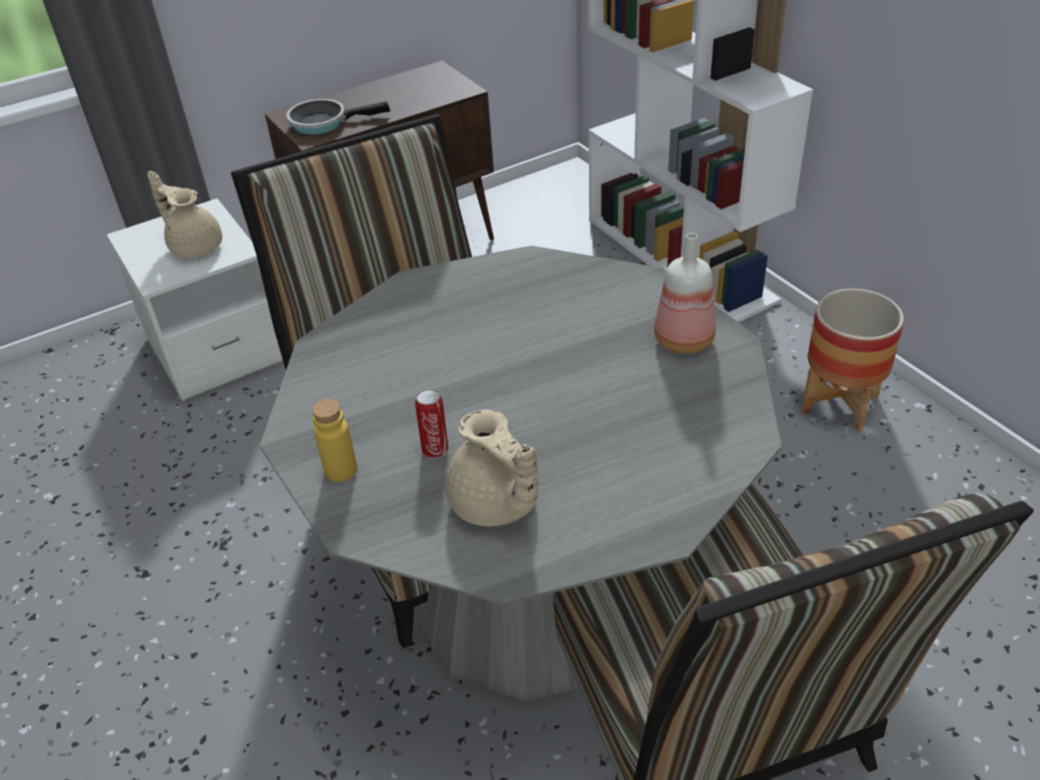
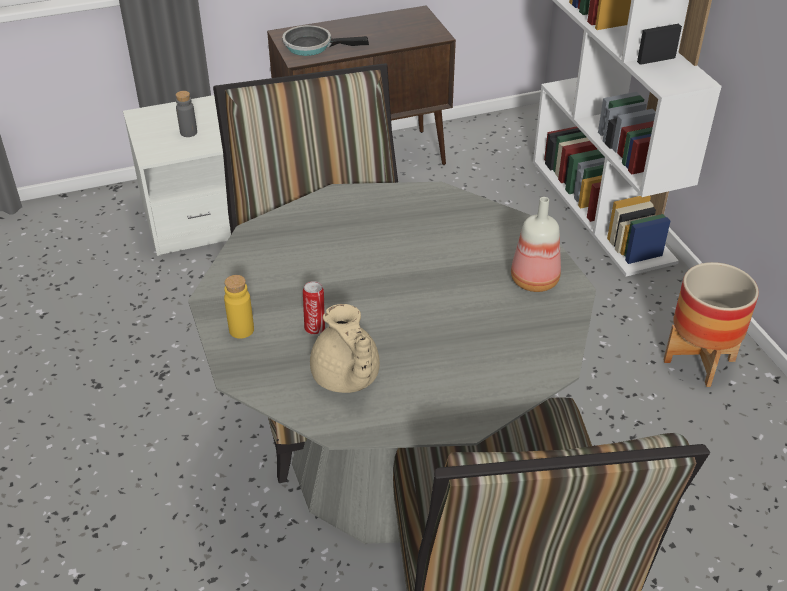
camera: 10 degrees right, 0 degrees up
beige teapot [147,171,222,258] -> grey bottle [176,91,197,137]

